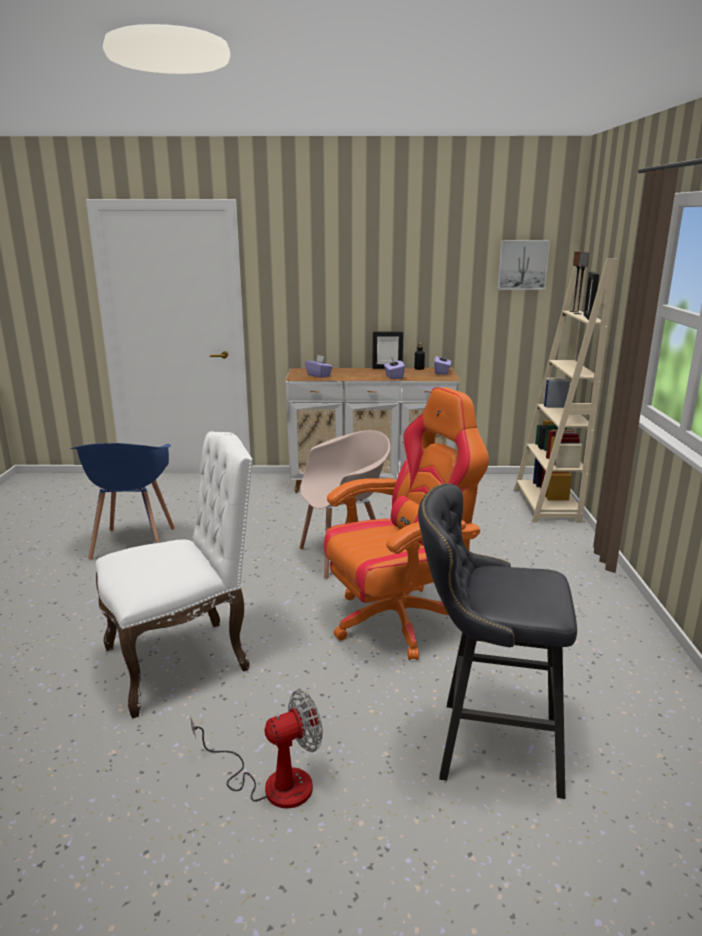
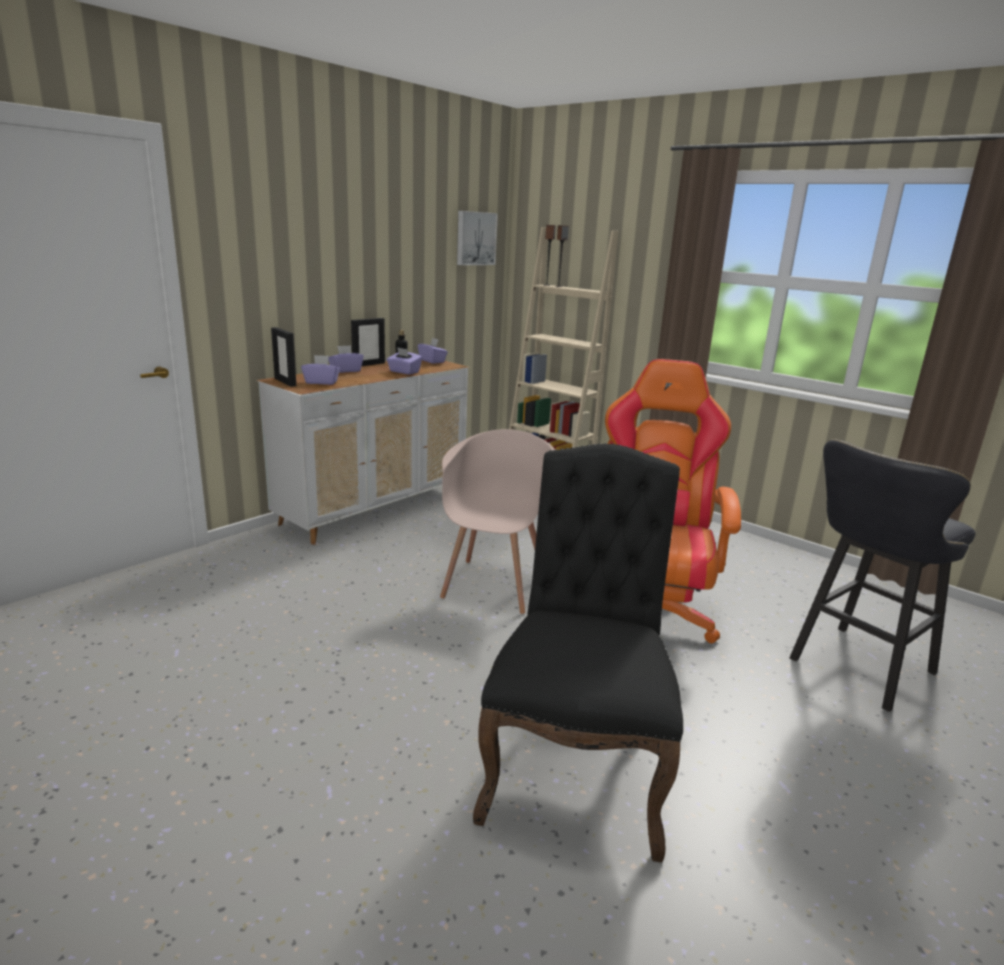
camera: 50 degrees left, 0 degrees up
blue chair [70,443,175,560] -> none
white chair [95,432,253,718] -> black chair [473,443,683,863]
fan [191,690,323,808] -> none
picture frame [584,271,599,320] -> picture frame moved to [271,327,296,387]
none -> purple tissue box [328,345,364,373]

